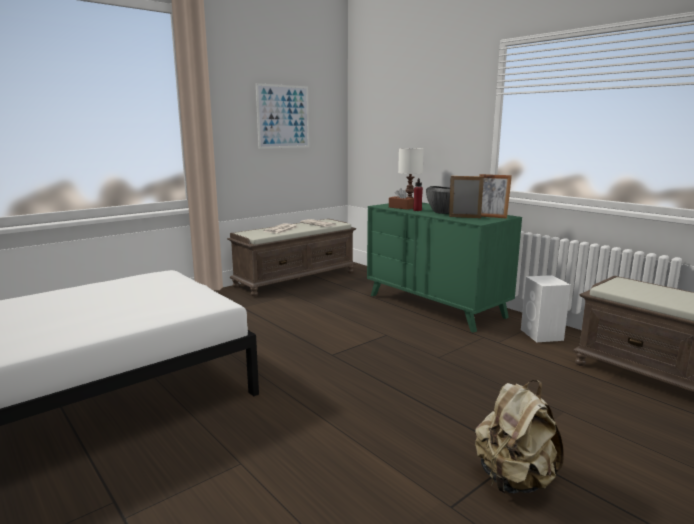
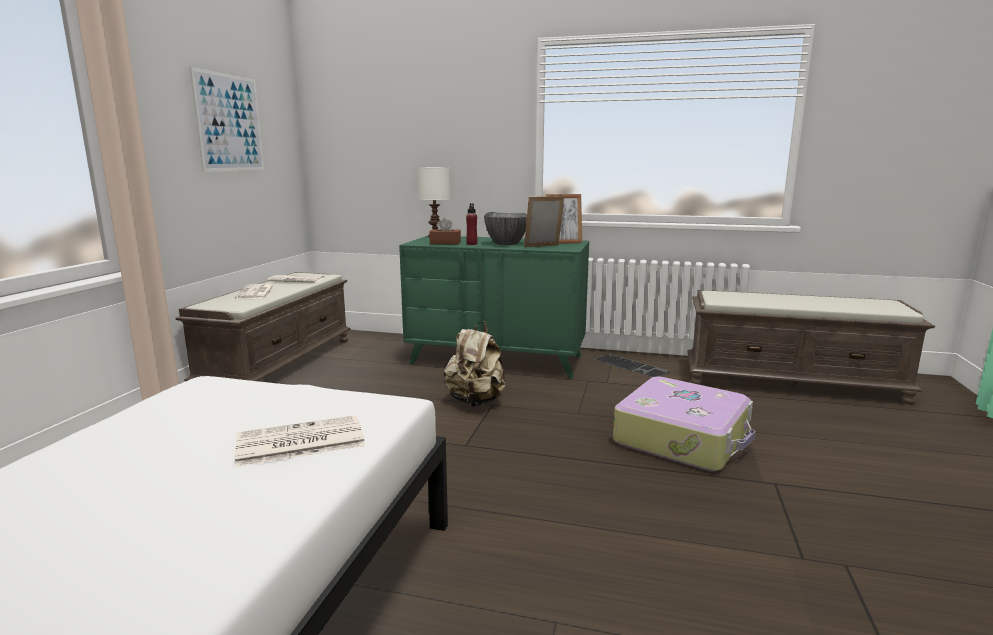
camera: 35 degrees left, 0 degrees up
beige backpack [475,380,564,494] -> beige backpack moved to [444,321,505,407]
white speaker [521,275,571,342] -> keyboard [594,353,669,377]
none -> newspaper [235,415,365,467]
none -> suitcase [613,376,756,471]

